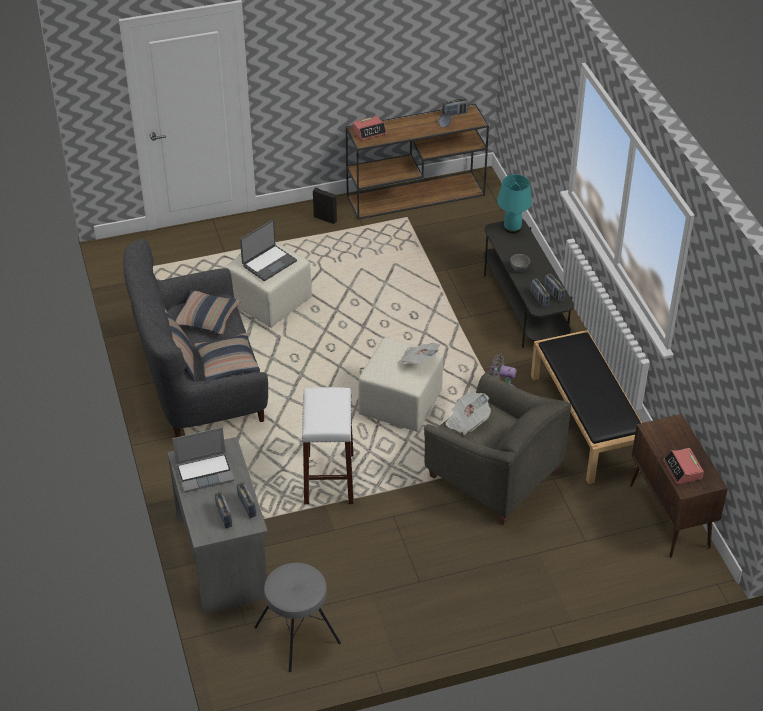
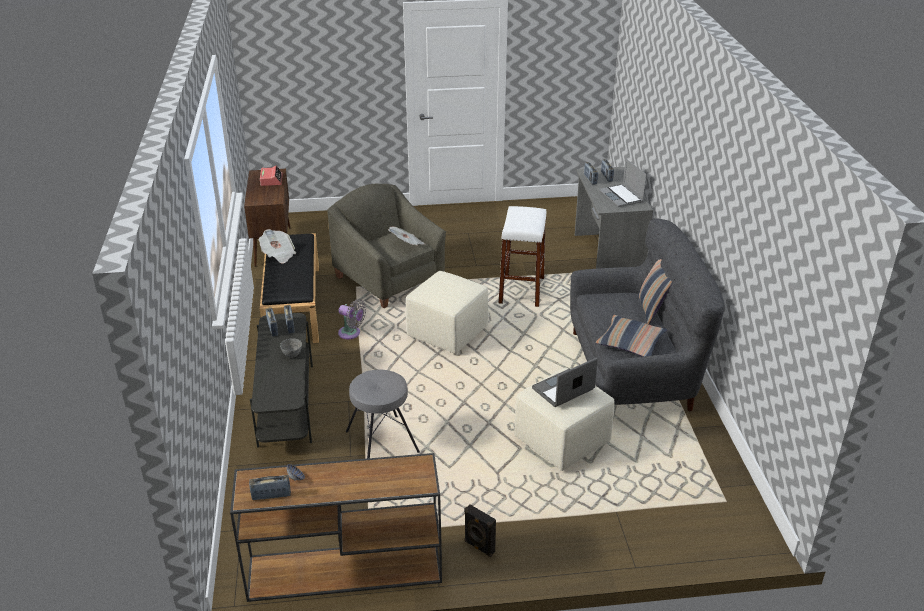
camera: 170 degrees left, 10 degrees down
laptop [173,427,234,492] -> laptop turned 105 degrees counterclockwise [599,159,647,207]
pillow [194,333,260,380] -> none
grey stool [254,563,341,672] -> grey stool moved to [346,369,420,458]
alarm clock [353,116,387,140] -> none
newspaper [399,343,440,364] -> newspaper moved to [259,229,296,263]
turquoise table lamp [497,174,532,234] -> none

